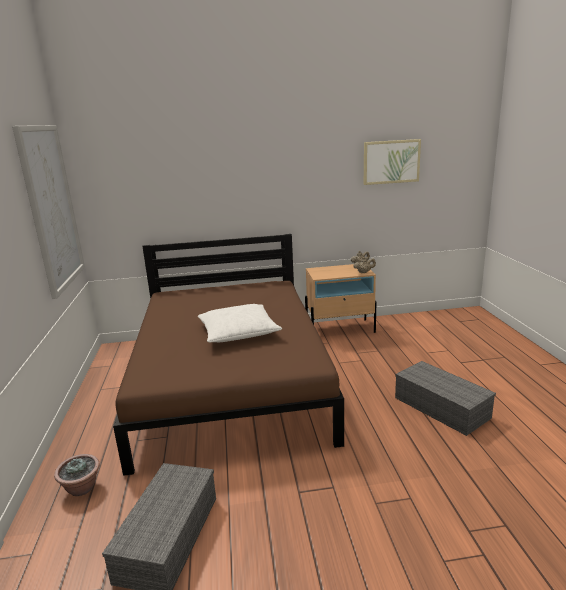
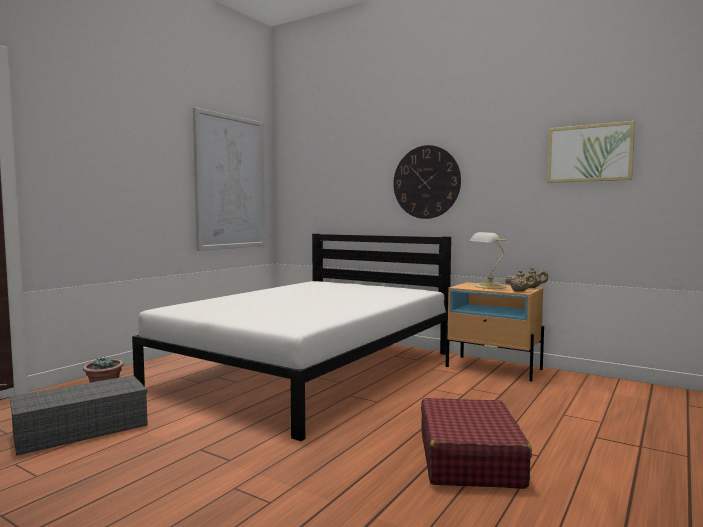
camera: 40 degrees right, 15 degrees down
brown bed [113,234,344,476] -> white bed [132,234,451,441]
white pillow [198,304,282,342] -> none
grey storage box [395,361,496,436] -> red suitcase [421,398,532,489]
none -> wall clock [393,145,461,219]
none -> table lamp [470,232,507,289]

